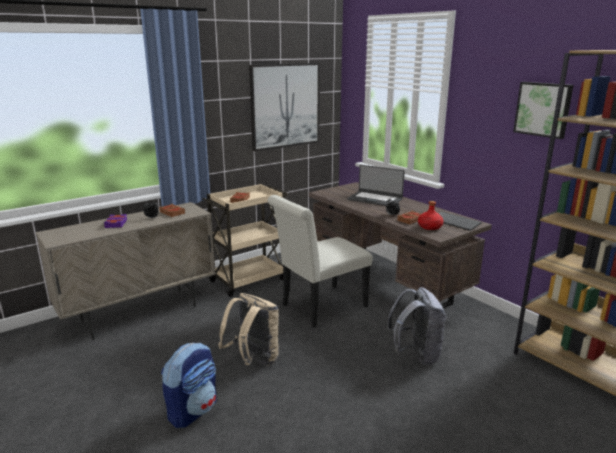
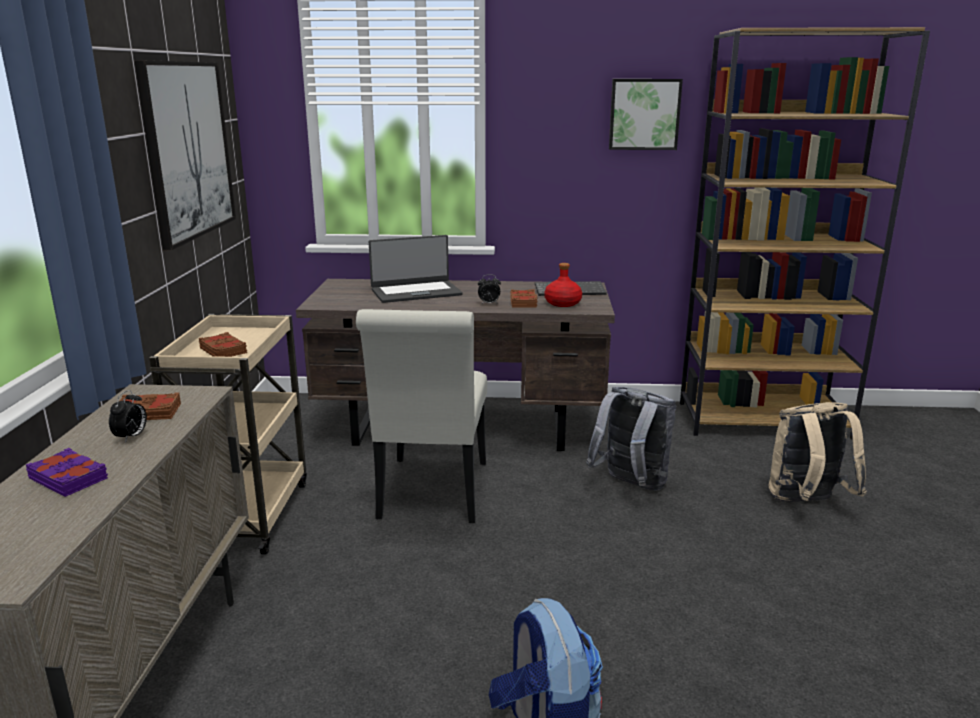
camera: 50 degrees left, 0 degrees up
beige backpack [218,293,279,365] -> beige backpack moved to [769,402,867,502]

